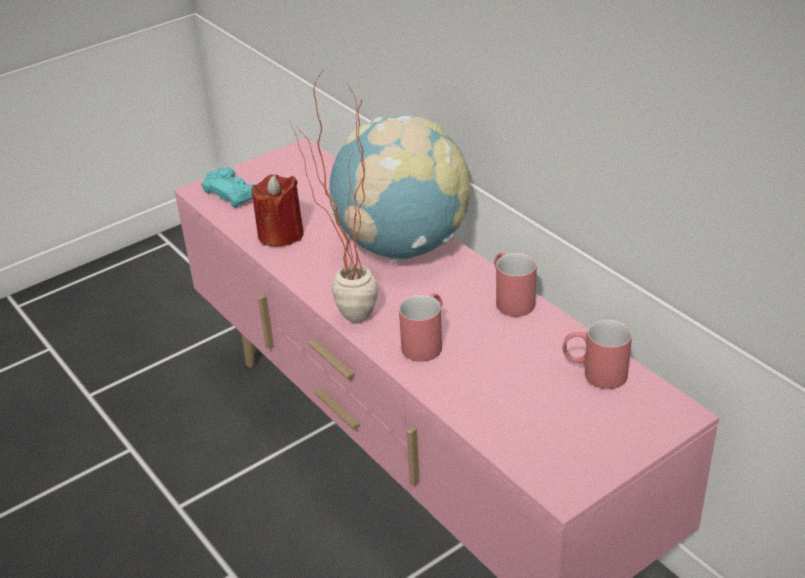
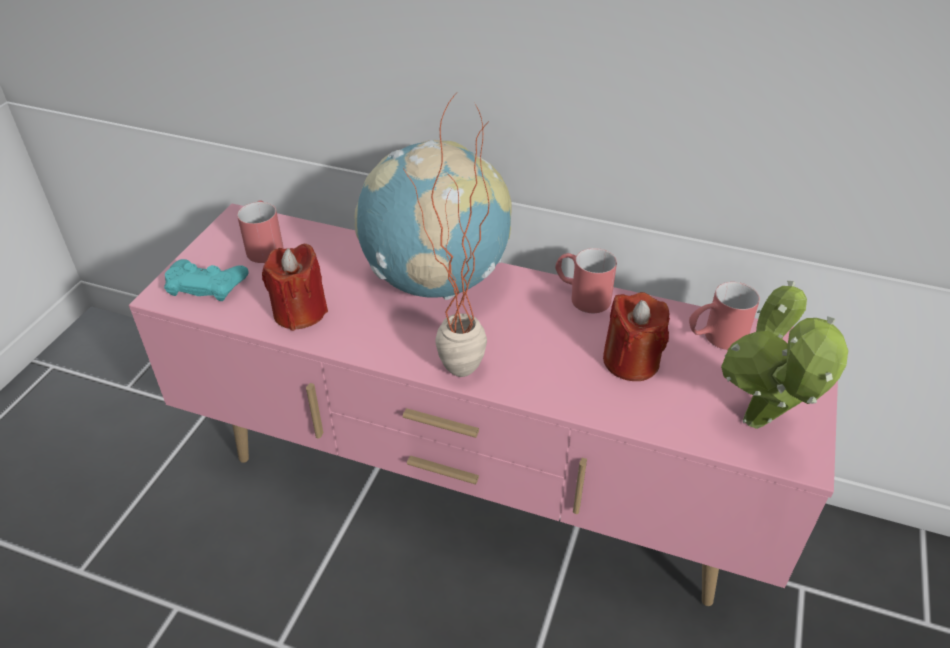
camera: 35 degrees left, 5 degrees up
red mug [399,293,443,362] -> red mug moved to [237,200,284,263]
none -> red candle [603,292,670,381]
none -> potted plant [721,281,849,429]

